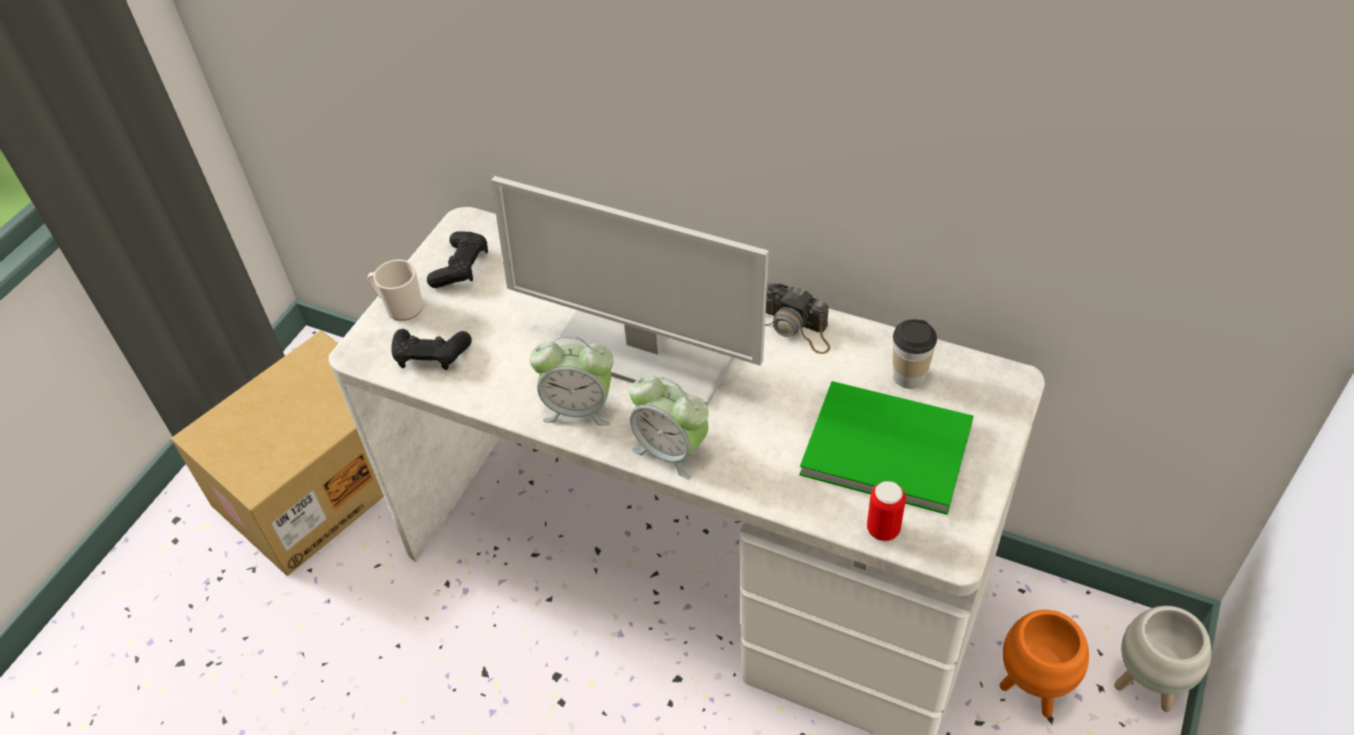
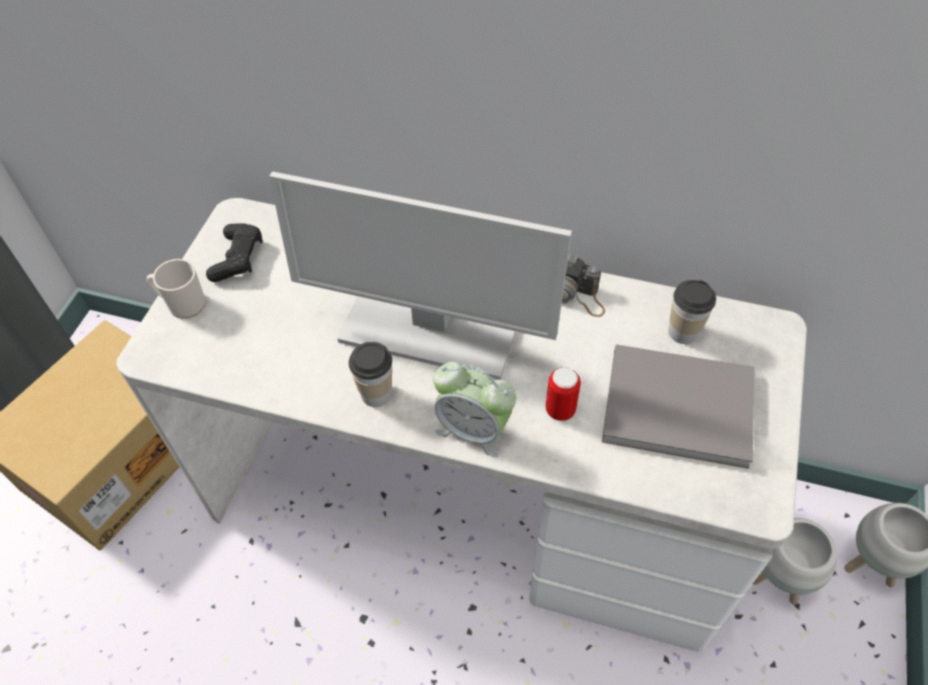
camera: 10 degrees left, 5 degrees up
black game controller [391,329,472,370] -> none
alarm clock [530,336,614,426] -> cup [349,342,392,407]
green book [799,381,973,515] -> grey book [602,344,755,469]
can [867,481,906,541] -> can moved to [546,367,581,421]
orange planter [1000,610,1089,718] -> white planter [753,518,837,605]

